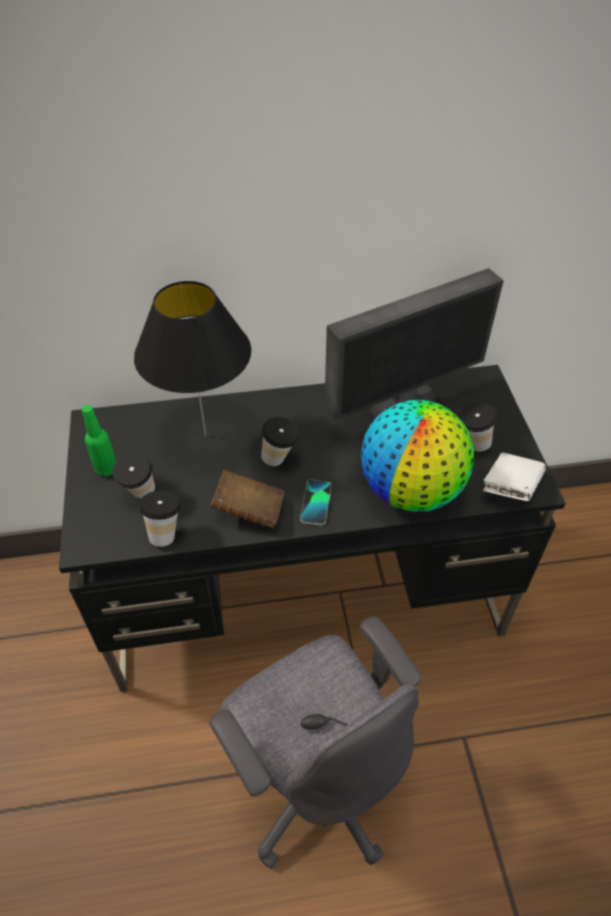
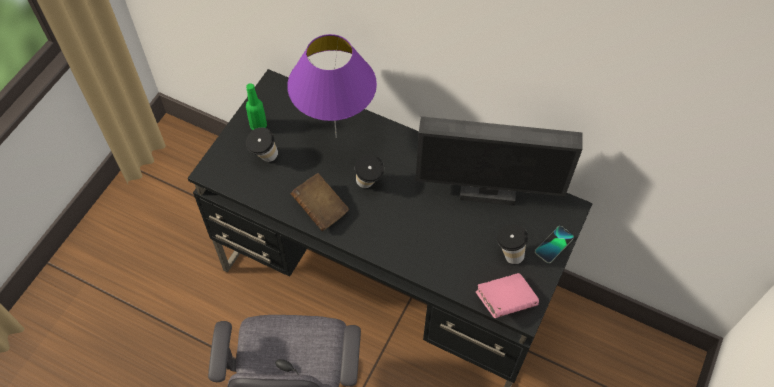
camera: 35 degrees right, 10 degrees up
black table lamp [134,281,251,436] -> purple table lamp [287,34,377,138]
cup [139,490,181,547] -> none
phone [300,479,331,525] -> phone moved to [535,226,574,263]
globe [361,400,474,512] -> none
white book [483,453,546,501] -> pink book [476,273,539,318]

